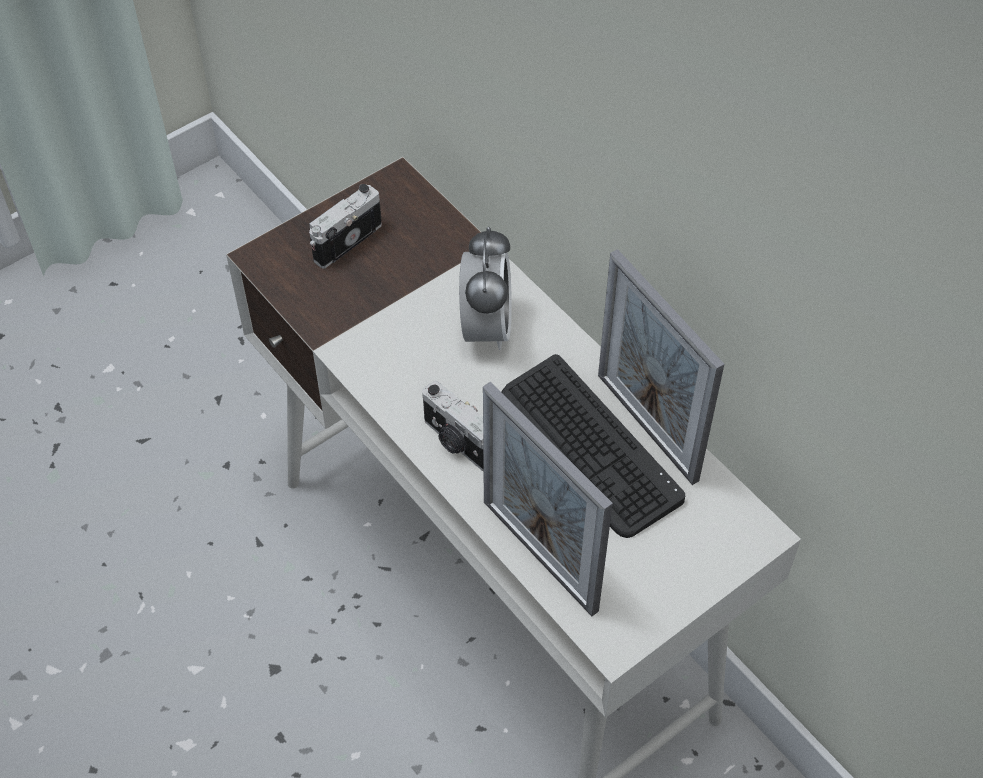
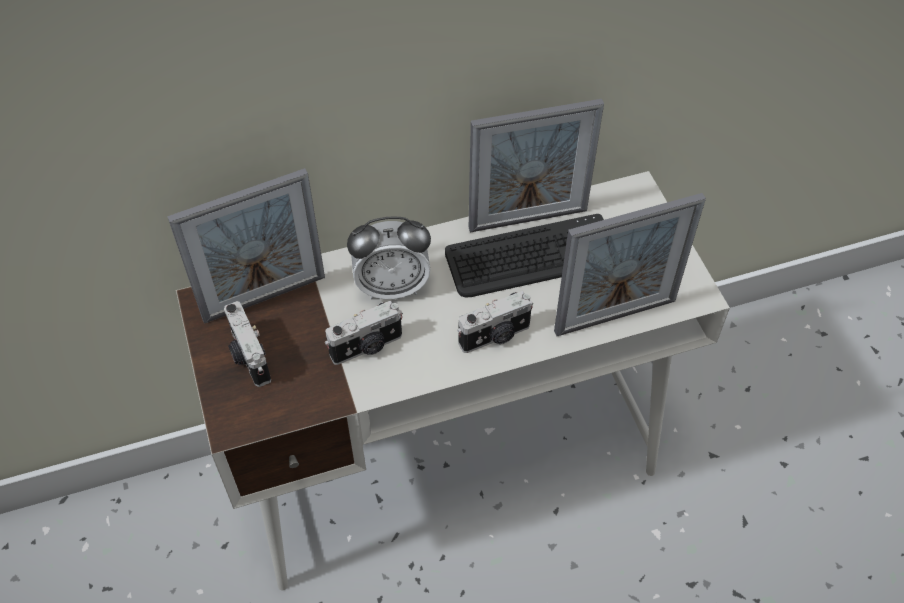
camera: 70 degrees left, 0 degrees up
alarm clock [459,226,512,350] -> alarm clock turned 150 degrees clockwise [347,217,431,299]
none -> picture frame [167,168,325,324]
none -> camera [325,301,403,365]

